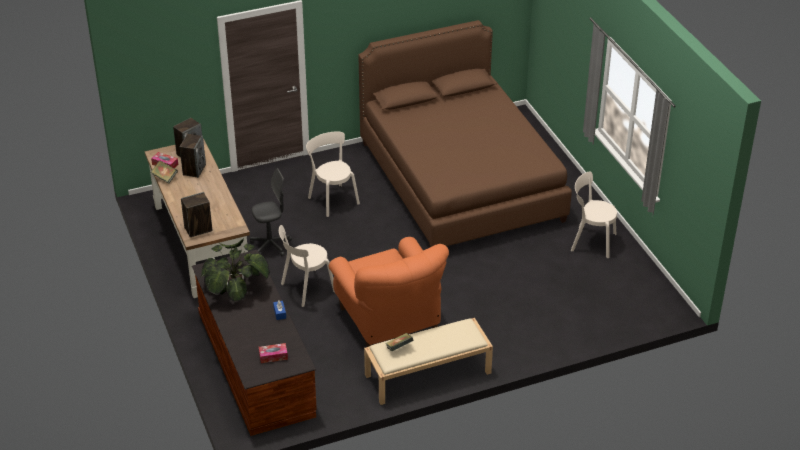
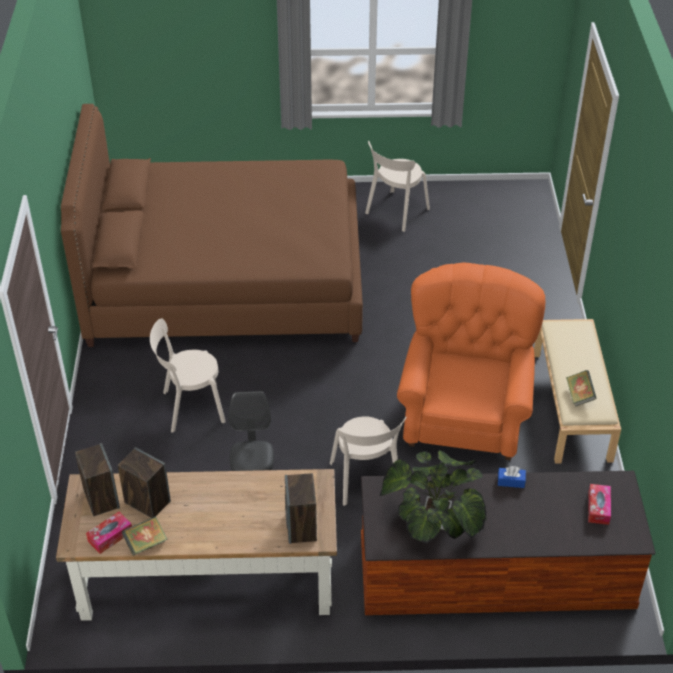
camera: 70 degrees left, 5 degrees up
orange armchair [329,237,449,347] -> orange armchair turned 75 degrees counterclockwise [397,263,545,460]

